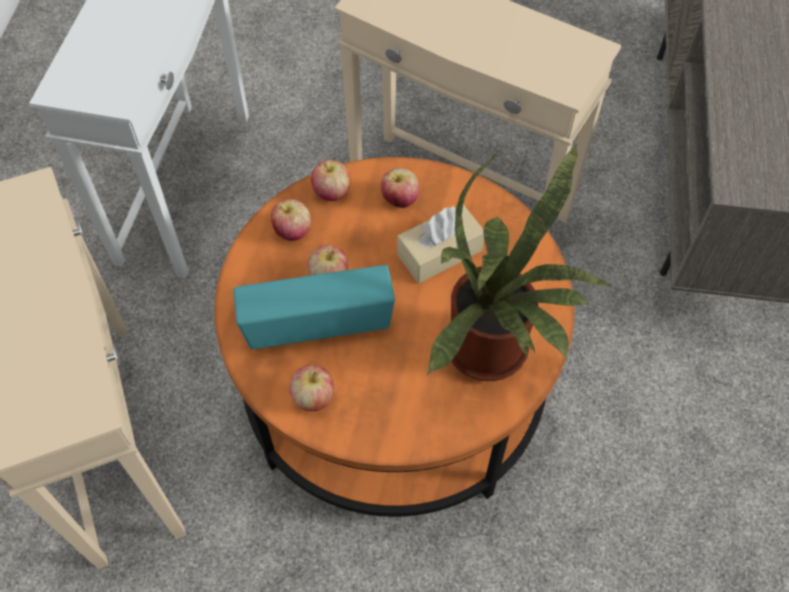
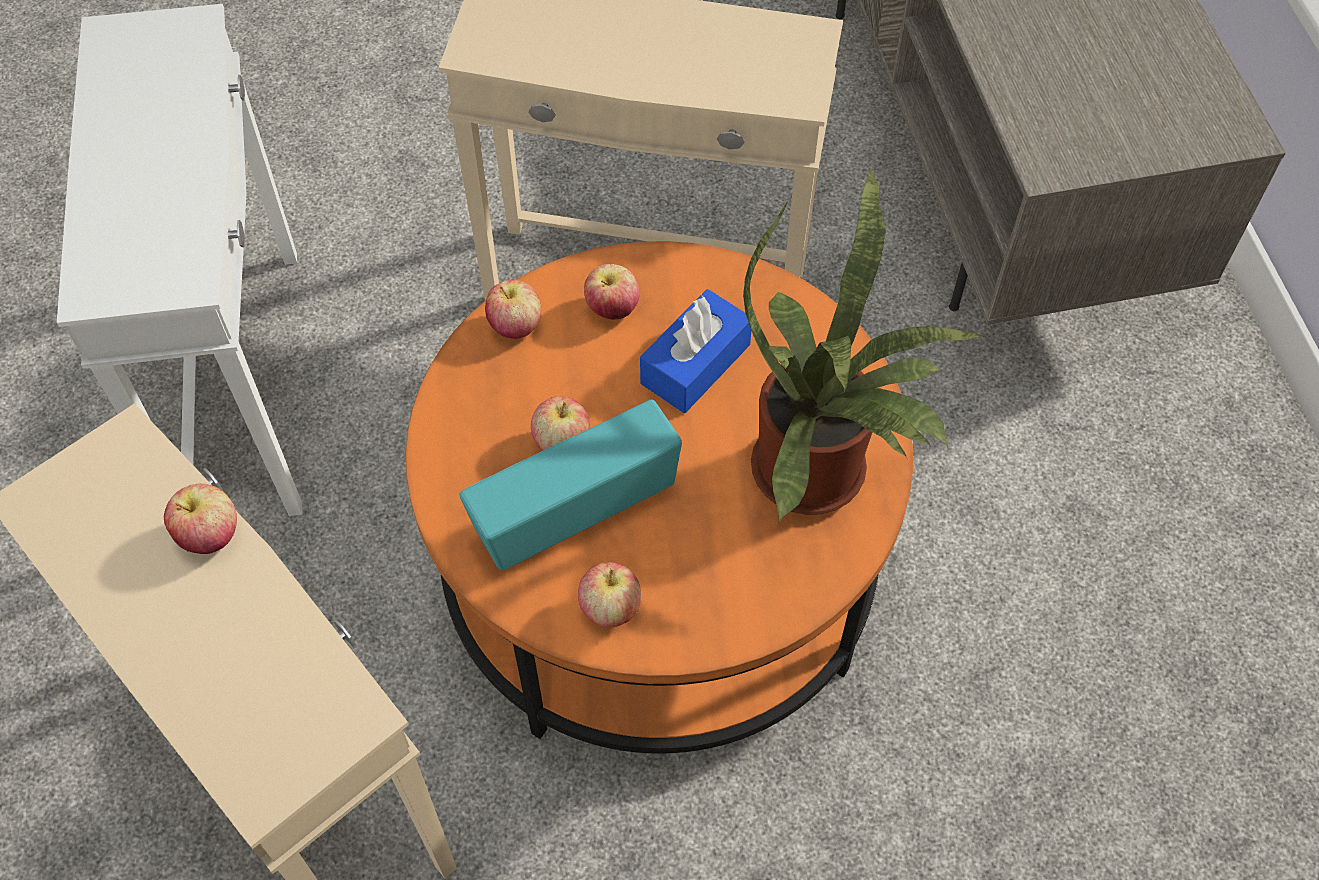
camera: 20 degrees left, 0 degrees up
apple [271,199,311,241] -> apple moved to [164,483,237,554]
beige tissue box [397,204,484,283] -> blue tissue box [640,289,751,413]

